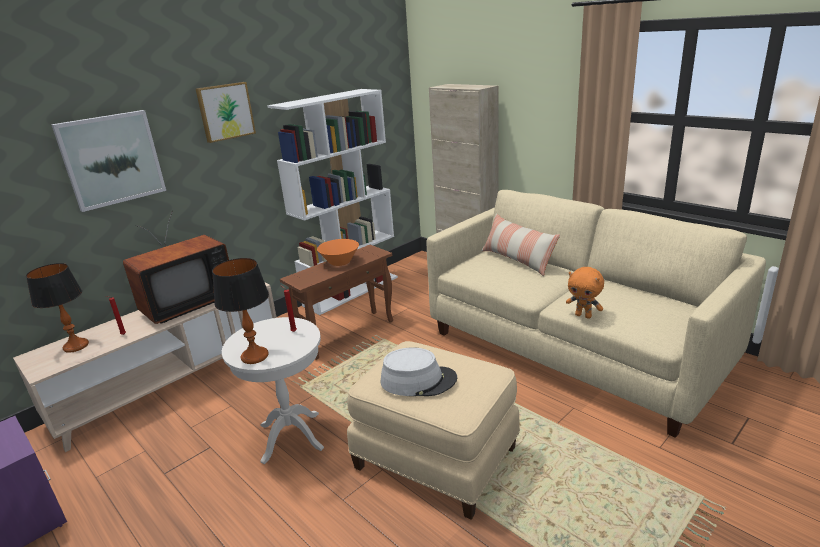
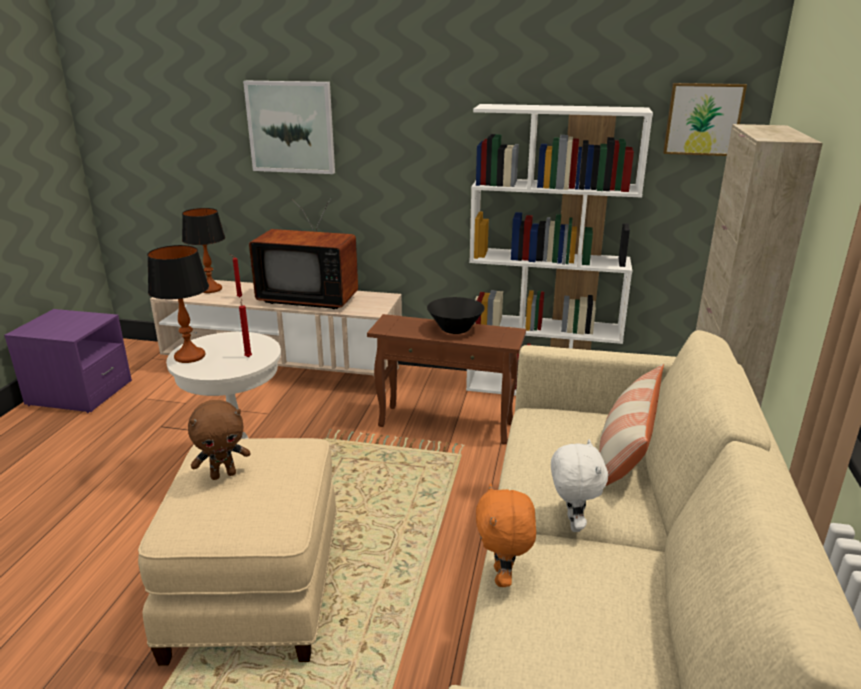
camera: 55 degrees right, 0 degrees up
picture [196,82,256,143] -> picture moved to [663,83,747,156]
orange bowl [317,239,359,266] -> black bowl [427,297,485,334]
grey hat [380,347,457,396] -> brown plush toy [188,400,251,480]
none -> white plush toy [551,439,608,532]

